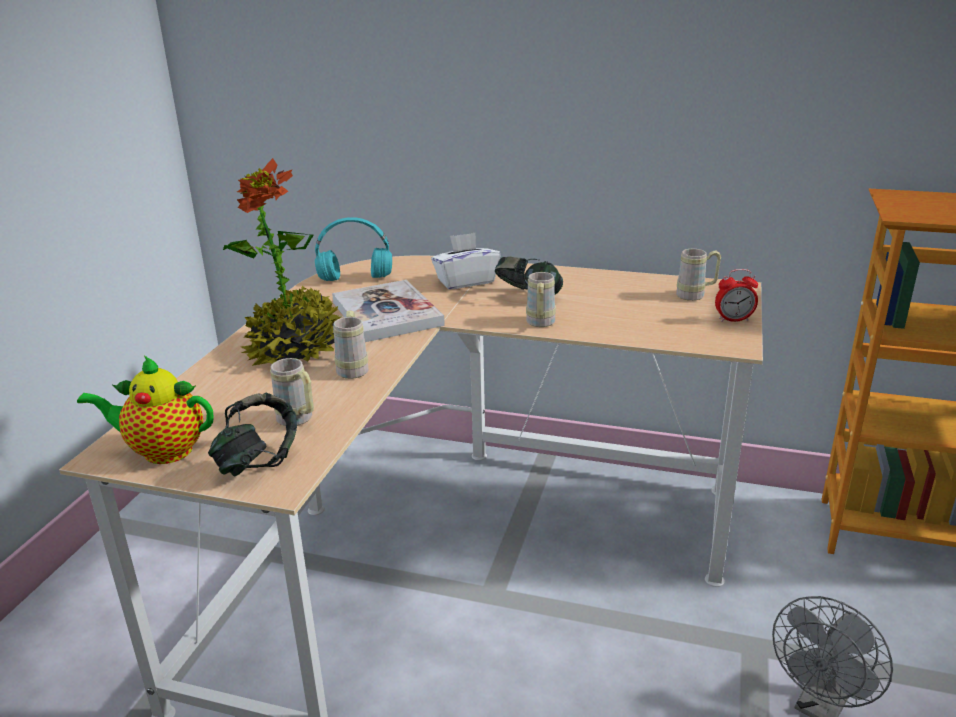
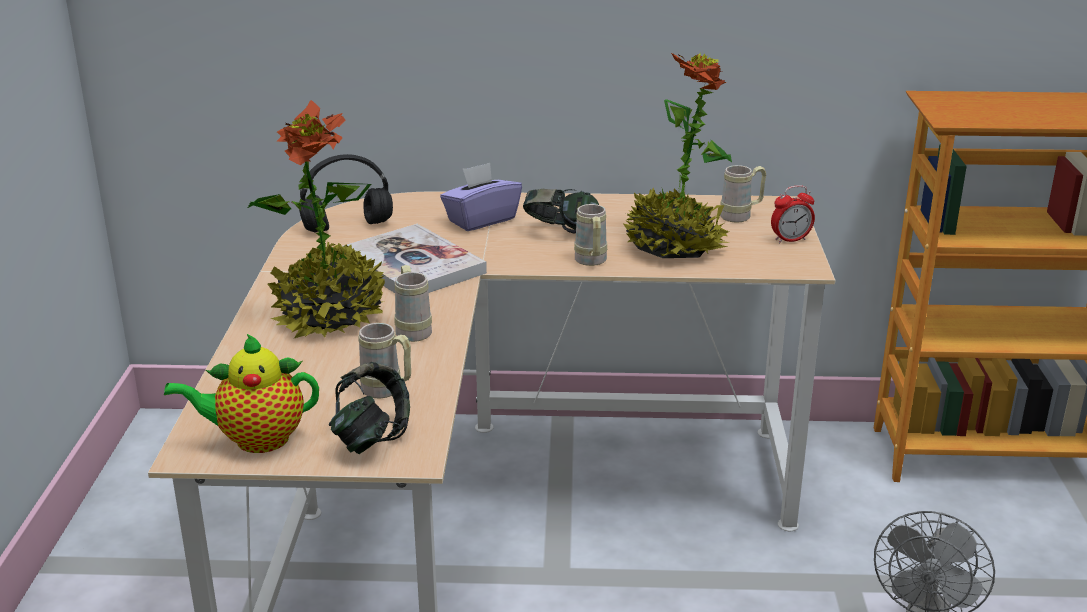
camera: 15 degrees left, 0 degrees up
turquoise headphones [315,217,392,281] -> black headphones [299,154,393,232]
white tissue box [431,232,501,290] -> purple tissue box [440,163,522,231]
none -> potted plant [623,53,732,258]

